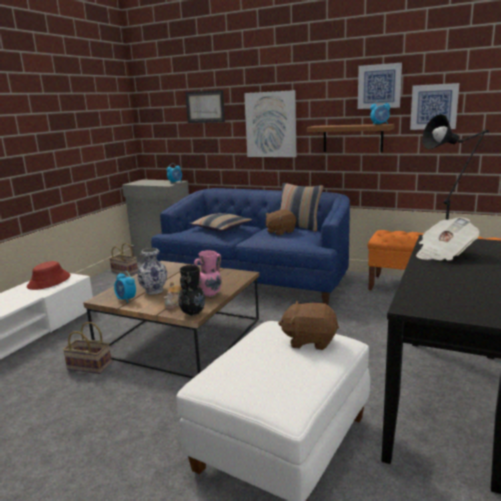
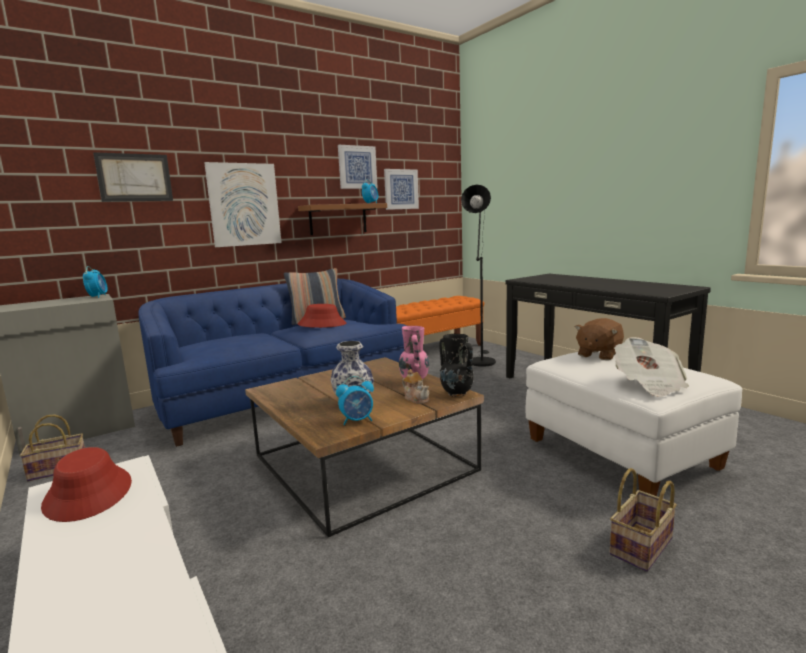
camera: 60 degrees left, 5 degrees down
basket [63,322,112,374] -> basket moved to [610,468,677,572]
pillow [189,213,252,231] -> none
brown plush toy [266,209,296,235] -> red hat [298,304,346,328]
newspaper [416,217,479,261] -> newspaper moved to [614,337,689,397]

